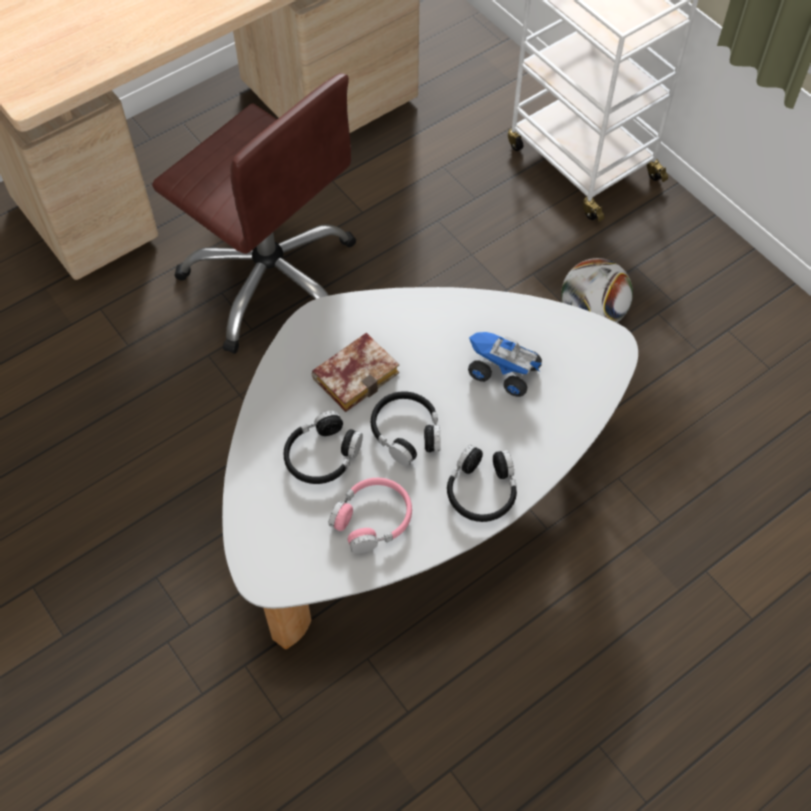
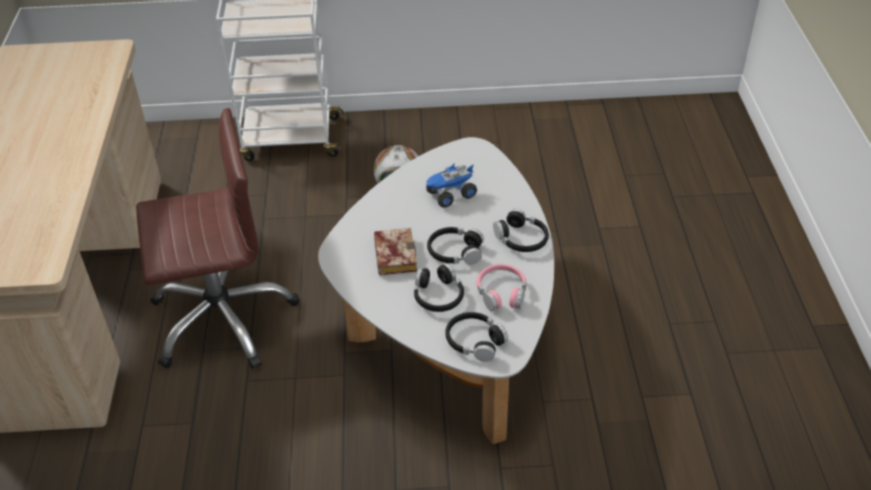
camera: 55 degrees left, 15 degrees down
none -> black headphones [445,312,508,362]

